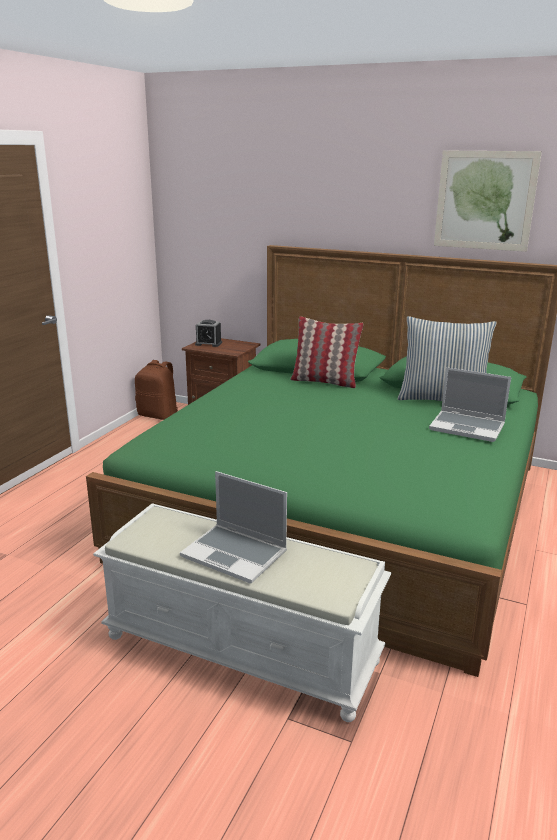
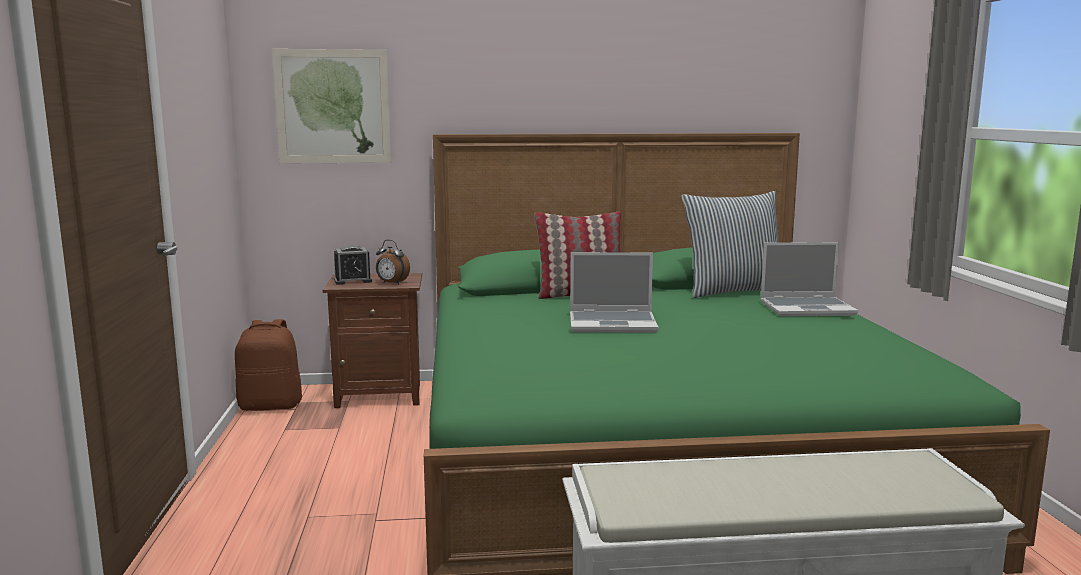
camera: 30 degrees left, 10 degrees down
laptop [180,471,287,583] -> laptop moved to [570,252,658,333]
picture [434,150,542,252] -> picture moved to [272,49,392,164]
none -> alarm clock [376,240,410,285]

